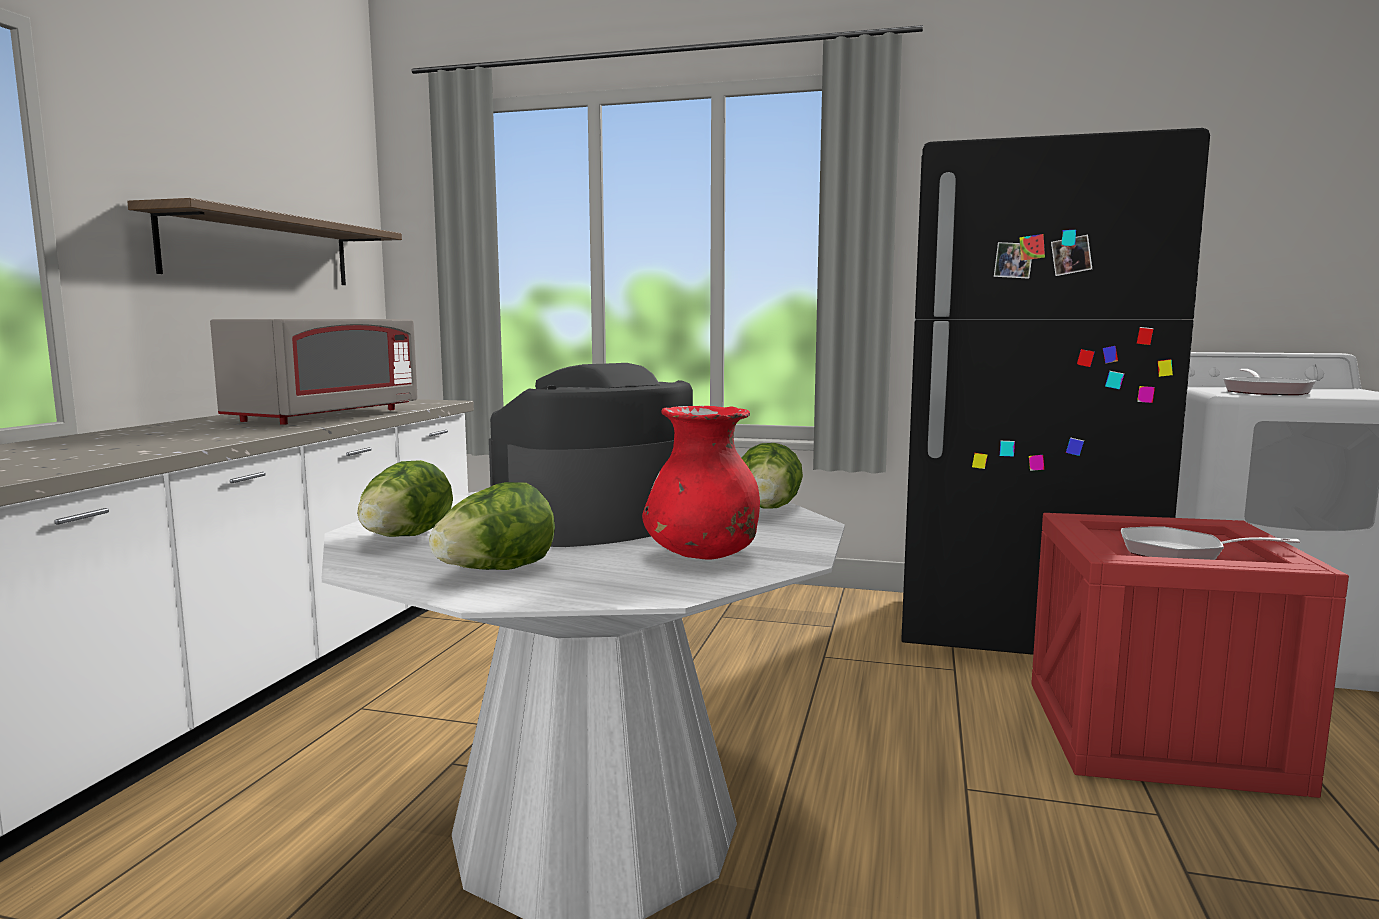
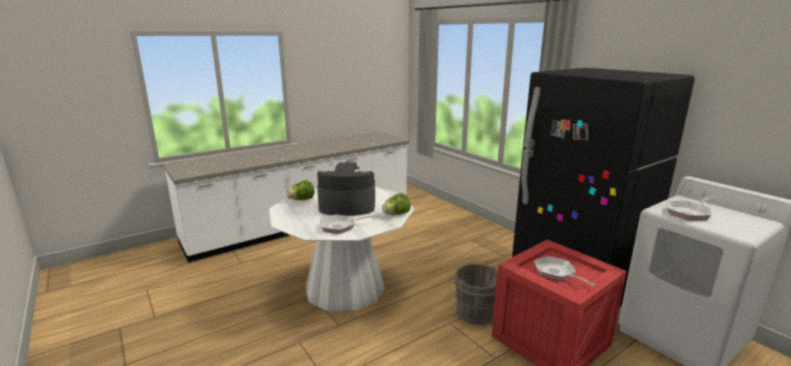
camera: 40 degrees right, 10 degrees up
shelf [127,198,402,285] -> none
grey microwave [210,319,417,425] -> none
lettuce [429,482,555,570] -> none
red vase [642,406,760,559] -> frying pan [320,214,379,234]
none -> grey bucket [448,264,497,324]

